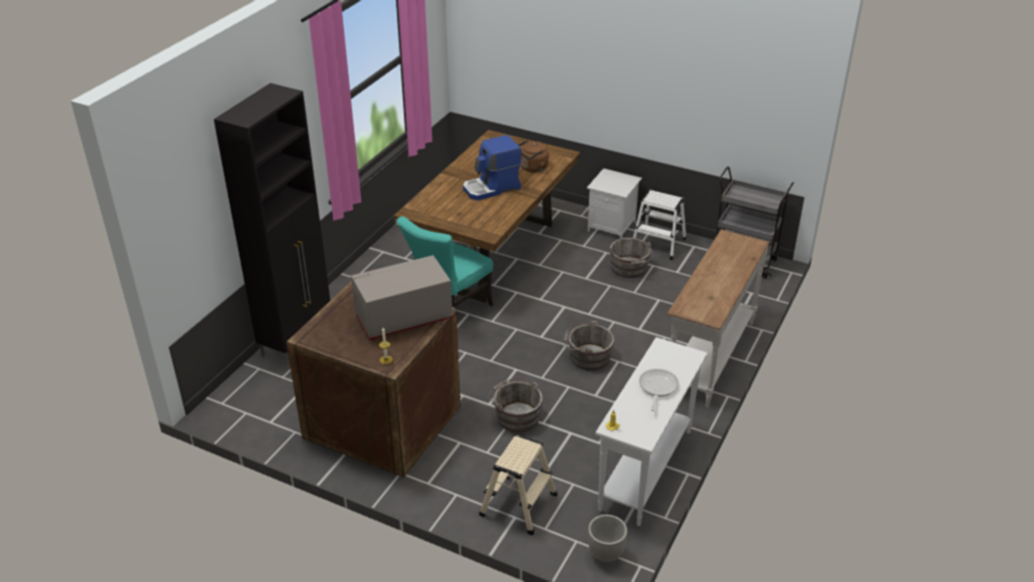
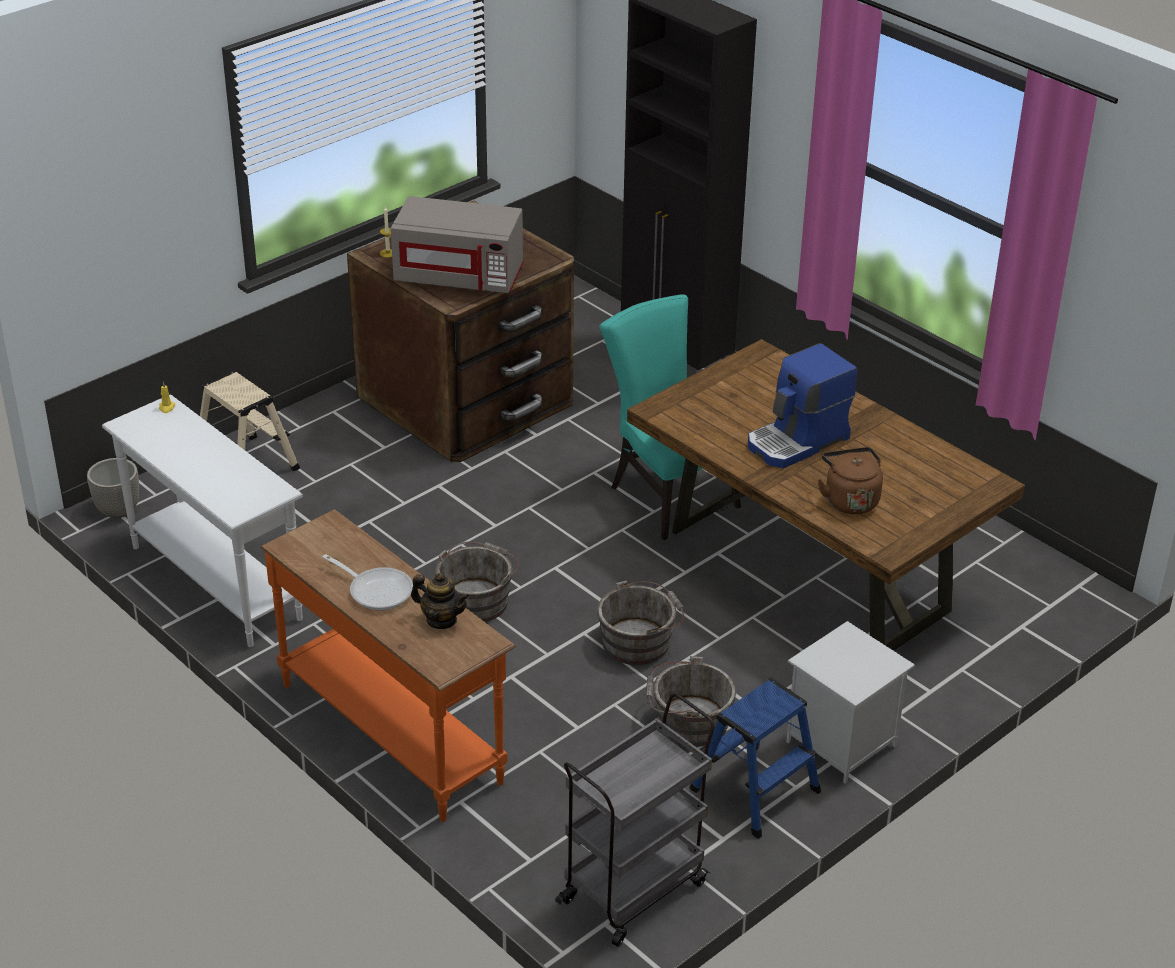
camera: 110 degrees right, 0 degrees up
grey microwave [351,255,452,340] -> grey microwave turned 105 degrees clockwise [391,196,524,293]
coffee machine [463,135,521,201] -> coffee machine turned 120 degrees counterclockwise [748,343,858,468]
grey bucket [488,378,543,432] -> grey bucket moved to [597,580,684,665]
white step ladder [633,189,686,260] -> blue step ladder [689,678,821,839]
frying pan [639,369,679,411] -> frying pan moved to [322,554,413,610]
white console table [667,230,770,408] -> orange console table [260,509,516,822]
none -> teapot [411,573,470,629]

